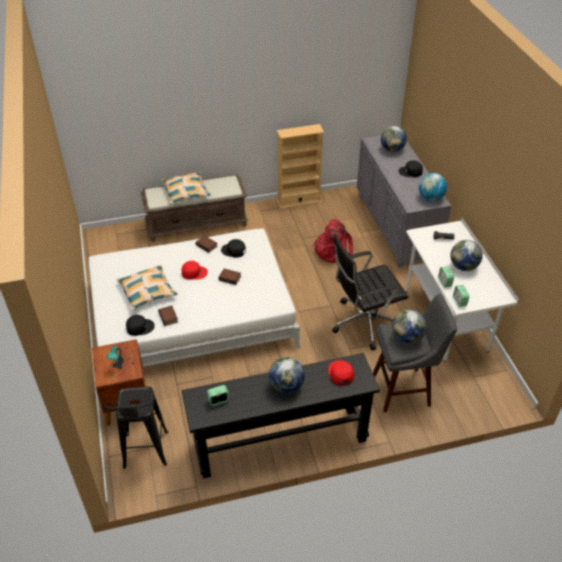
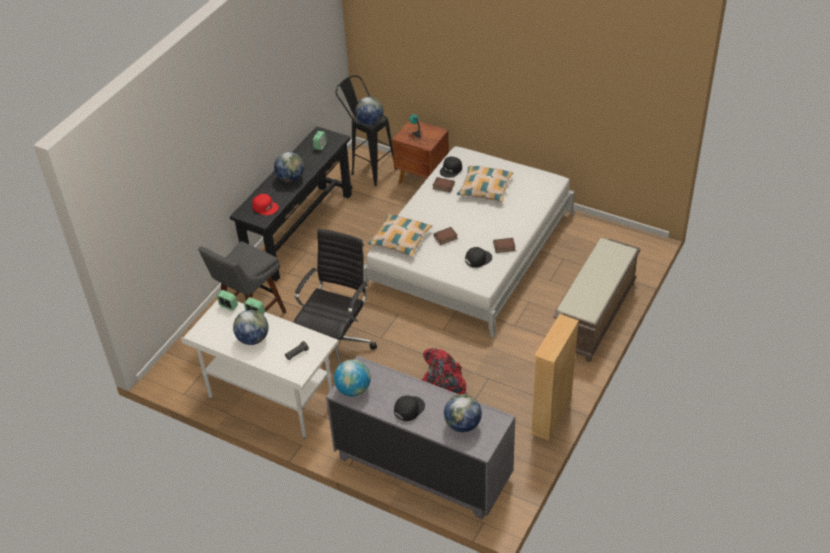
camera: 135 degrees right, 0 degrees up
pillow [161,172,211,204] -> pillow moved to [368,214,432,257]
red cap [182,261,208,280] -> none
globe [392,310,427,344] -> globe moved to [355,97,383,126]

